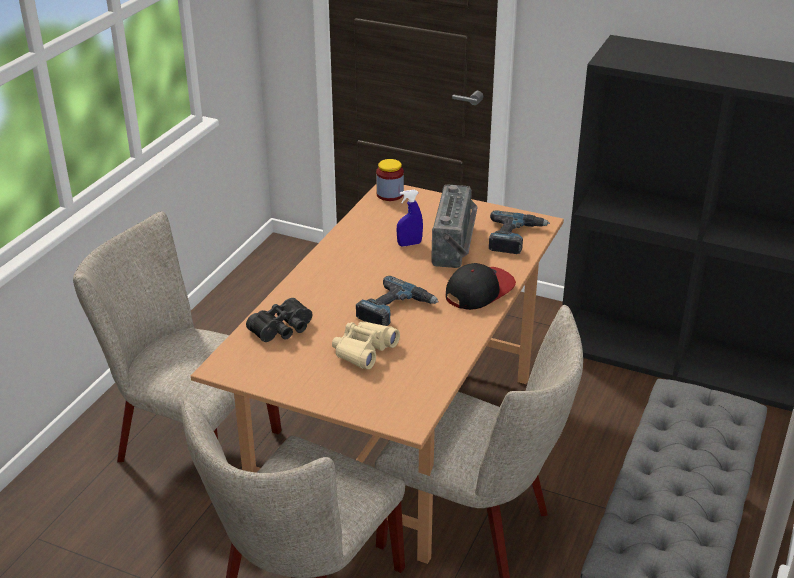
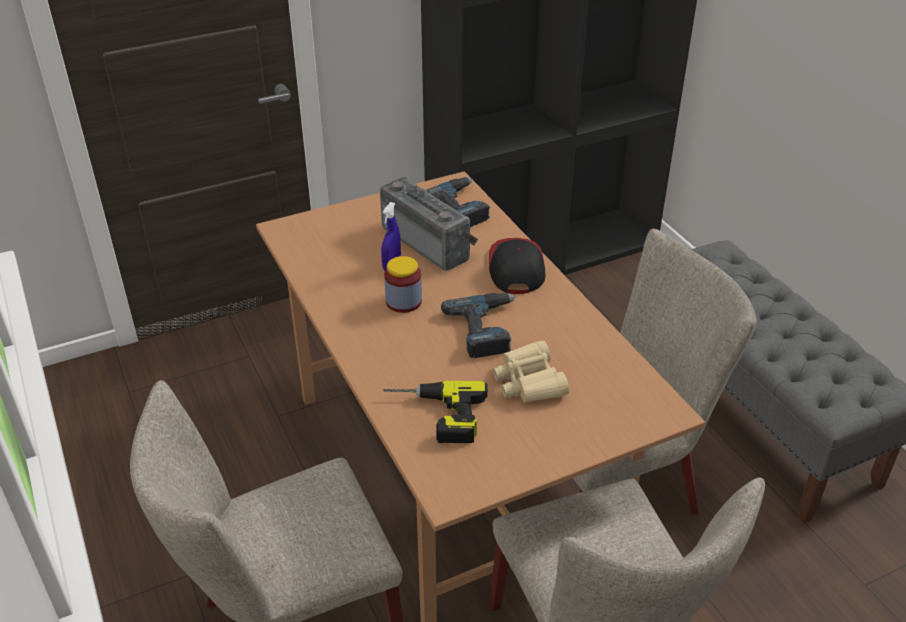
camera: 50 degrees left, 5 degrees up
black binoculars [246,298,312,342] -> power drill [383,381,488,443]
jar [376,159,404,201] -> jar moved to [384,256,422,313]

